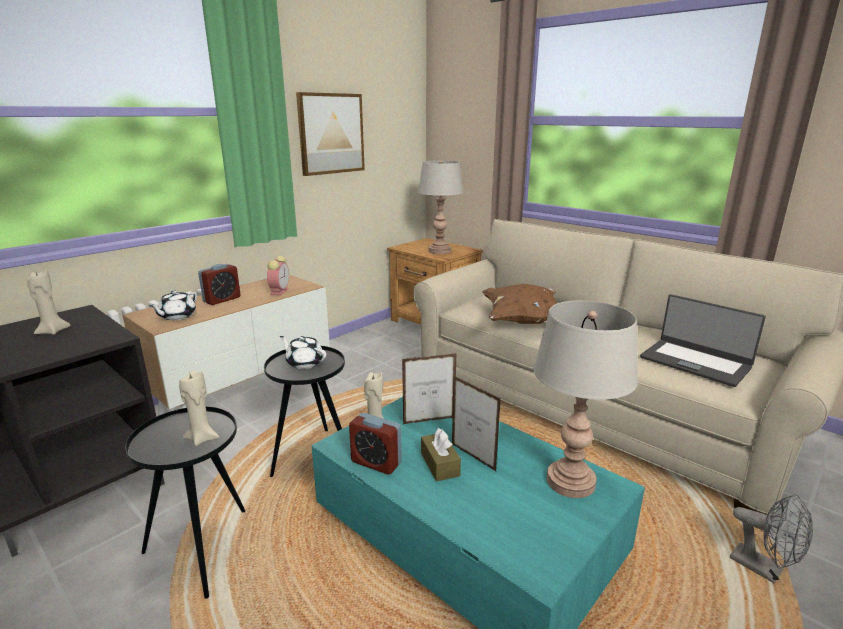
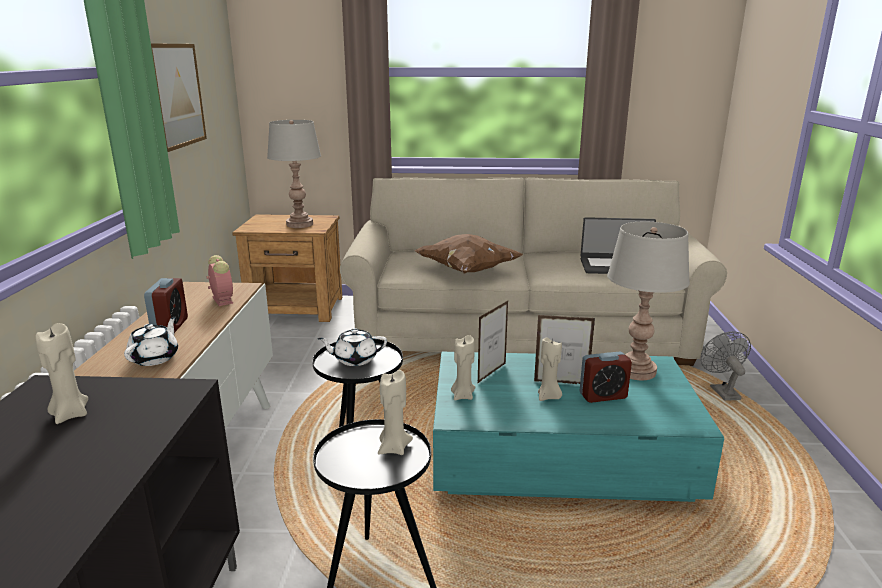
camera: 40 degrees left, 0 degrees up
white teapot [149,290,197,320] -> white teapot turned 150 degrees counterclockwise [124,317,178,366]
alarm clock [349,413,402,474] -> alarm clock moved to [580,352,632,403]
brown tissue box [421,428,461,481] -> beige candle [538,338,562,401]
grey fan [730,494,813,584] -> grey fan turned 105 degrees counterclockwise [700,332,751,401]

